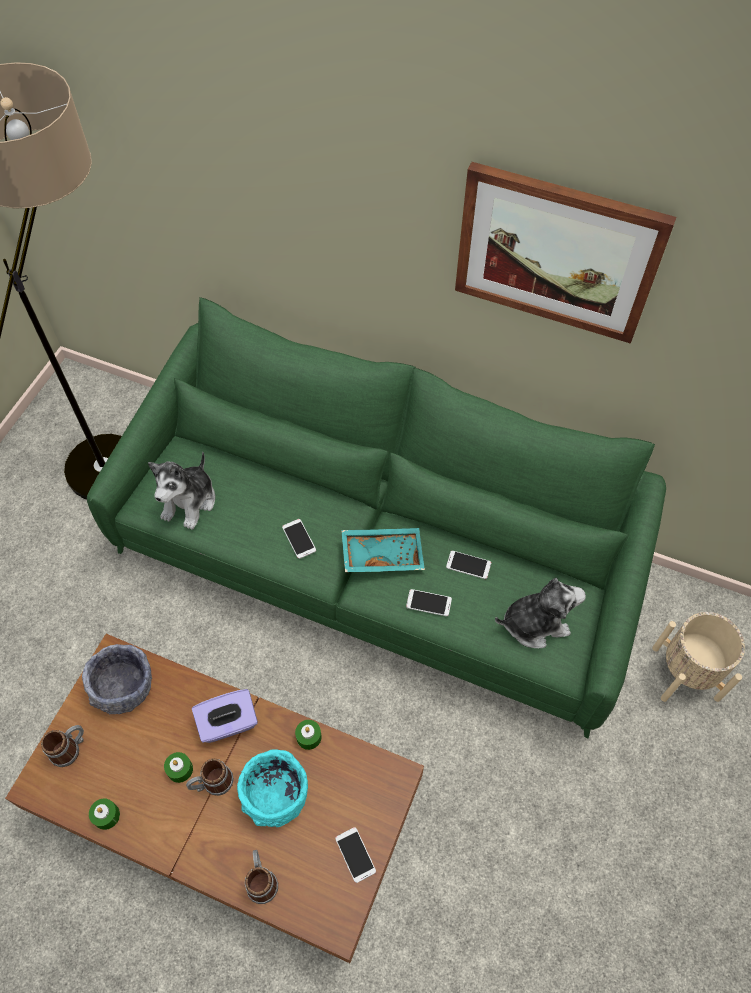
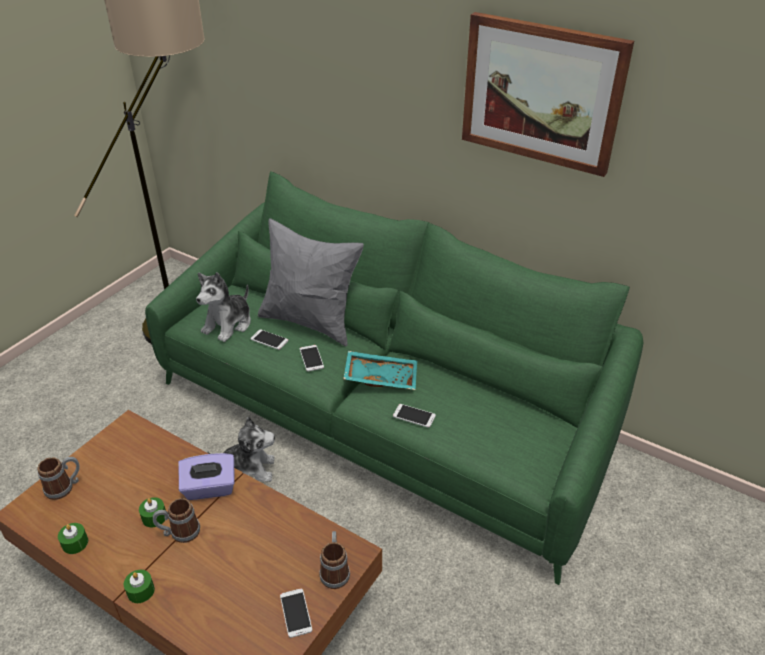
camera: 10 degrees right, 20 degrees down
grey bowl [82,644,152,714] -> none
turquoise bowl [237,749,308,827] -> none
mug [245,850,278,904] -> mug moved to [319,531,350,589]
green candle [295,720,322,750] -> green candle moved to [124,570,155,603]
phone [446,551,491,579] -> phone moved to [251,329,288,350]
plush toy [495,578,586,648] -> plush toy moved to [207,417,275,482]
beige planter [652,612,745,702] -> none
none -> grey pillow [258,218,364,346]

